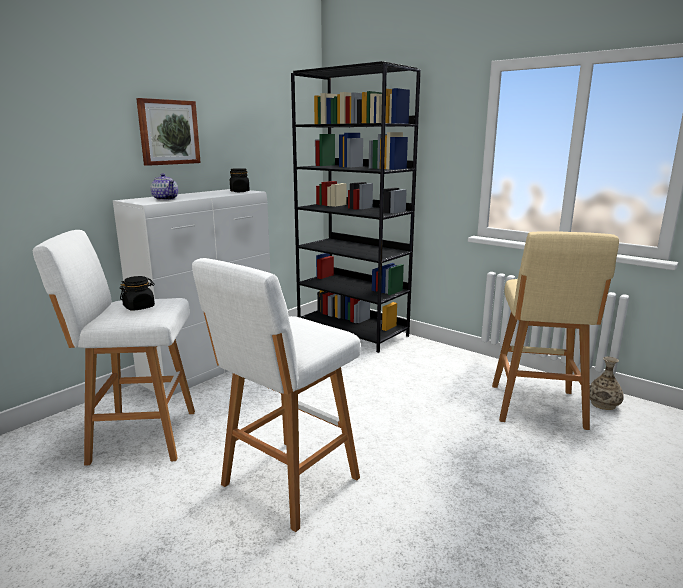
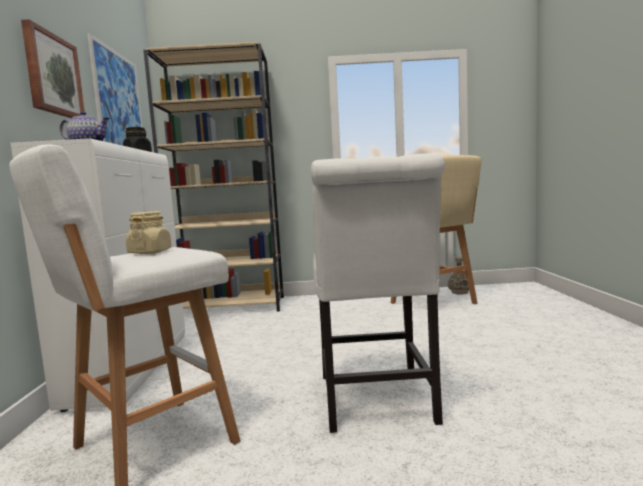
camera: 40 degrees left, 10 degrees down
black jar [120,276,155,311] -> beige jar [126,211,172,254]
white stool [192,258,361,532] -> white chair [311,153,445,433]
black bookcase [291,61,421,353] -> beige bookcase [143,42,284,312]
none -> picture [87,33,143,146]

